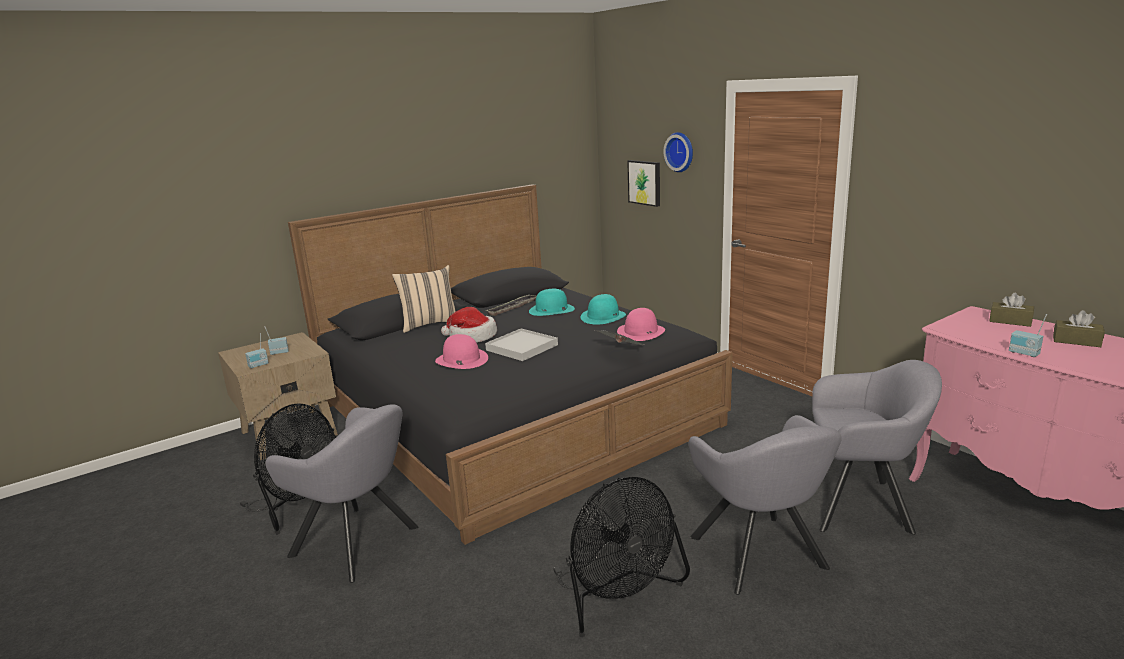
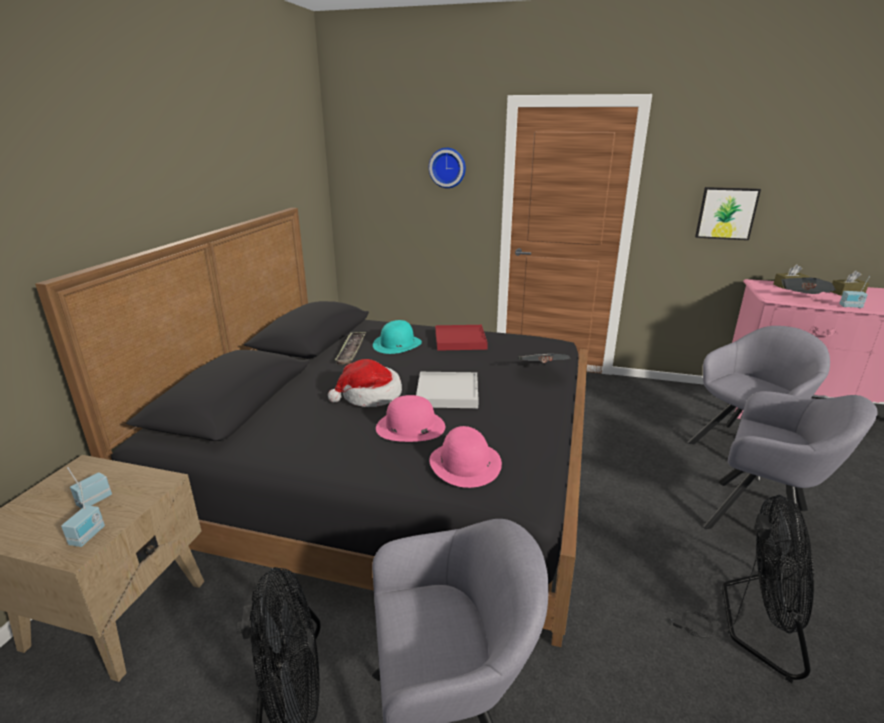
camera: 40 degrees left, 5 degrees up
beige pillow [392,265,456,333] -> none
turquoise hat [581,294,626,325] -> red tray [435,325,488,351]
pink hat [617,308,665,341] -> pink hat moved to [429,426,502,488]
picture [627,160,660,207] -> picture moved to [695,187,761,240]
none -> newspaper [781,277,836,294]

